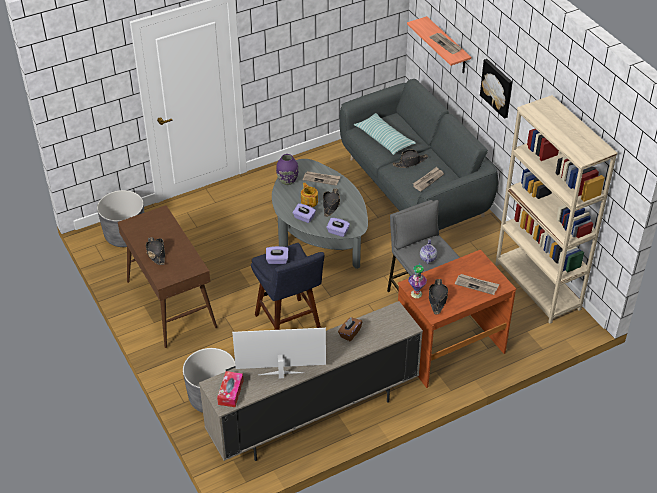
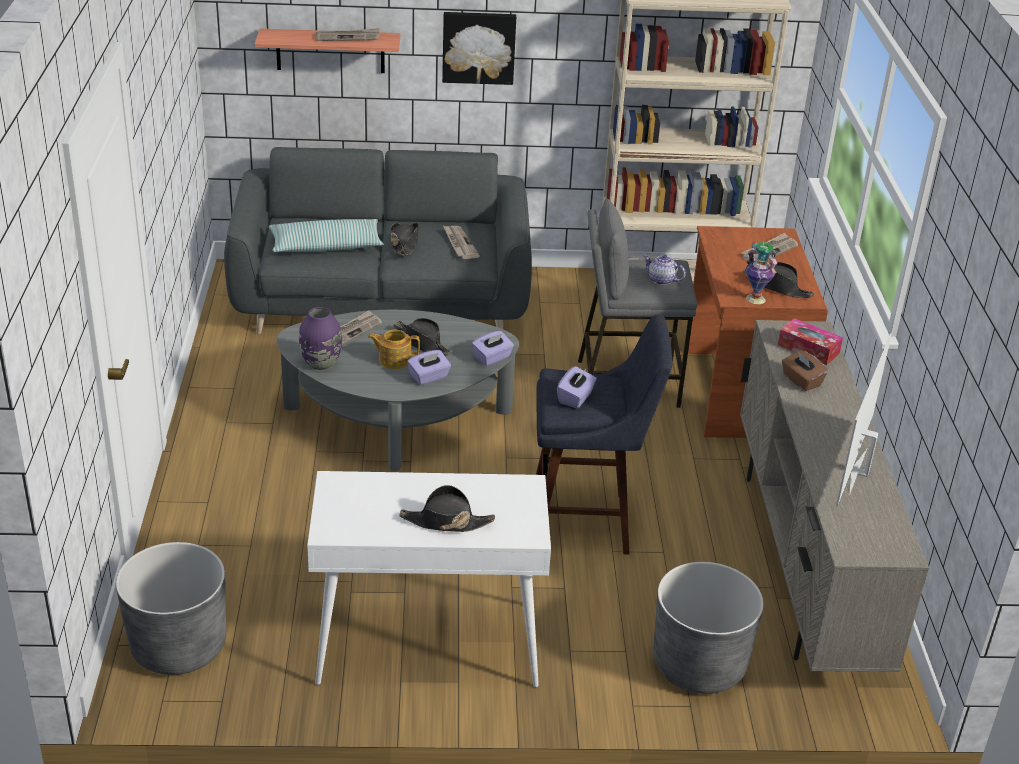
camera: 65 degrees left, 10 degrees down
brown console table [118,205,217,348] -> white console table [307,471,551,687]
tissue box [217,371,244,407] -> tissue box moved to [778,318,843,365]

